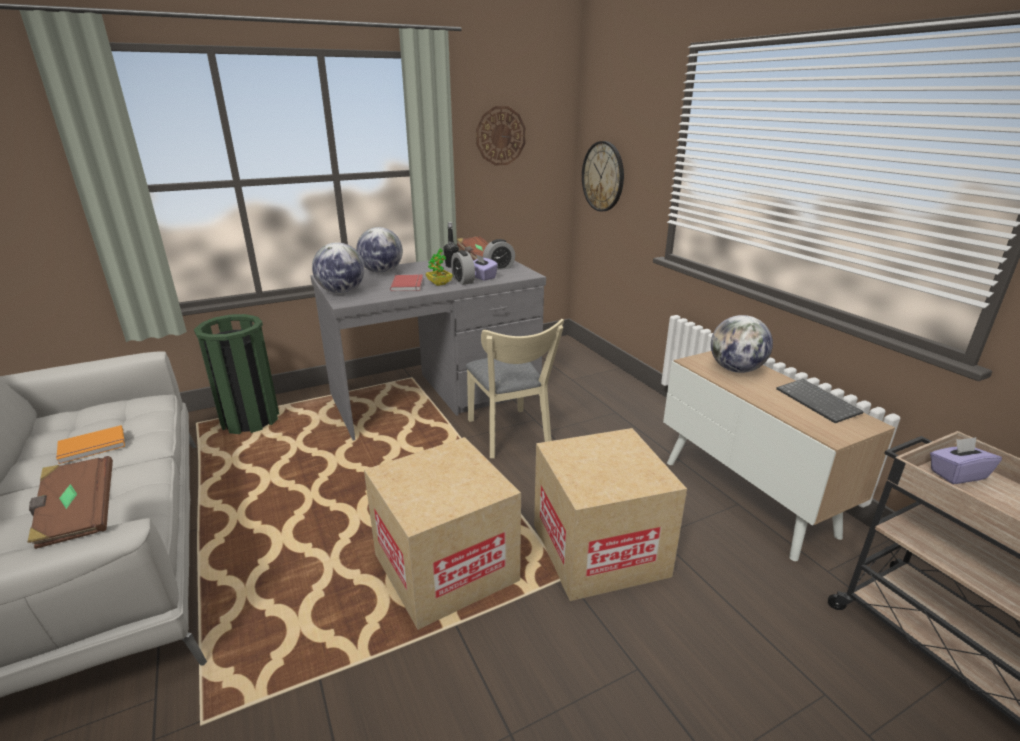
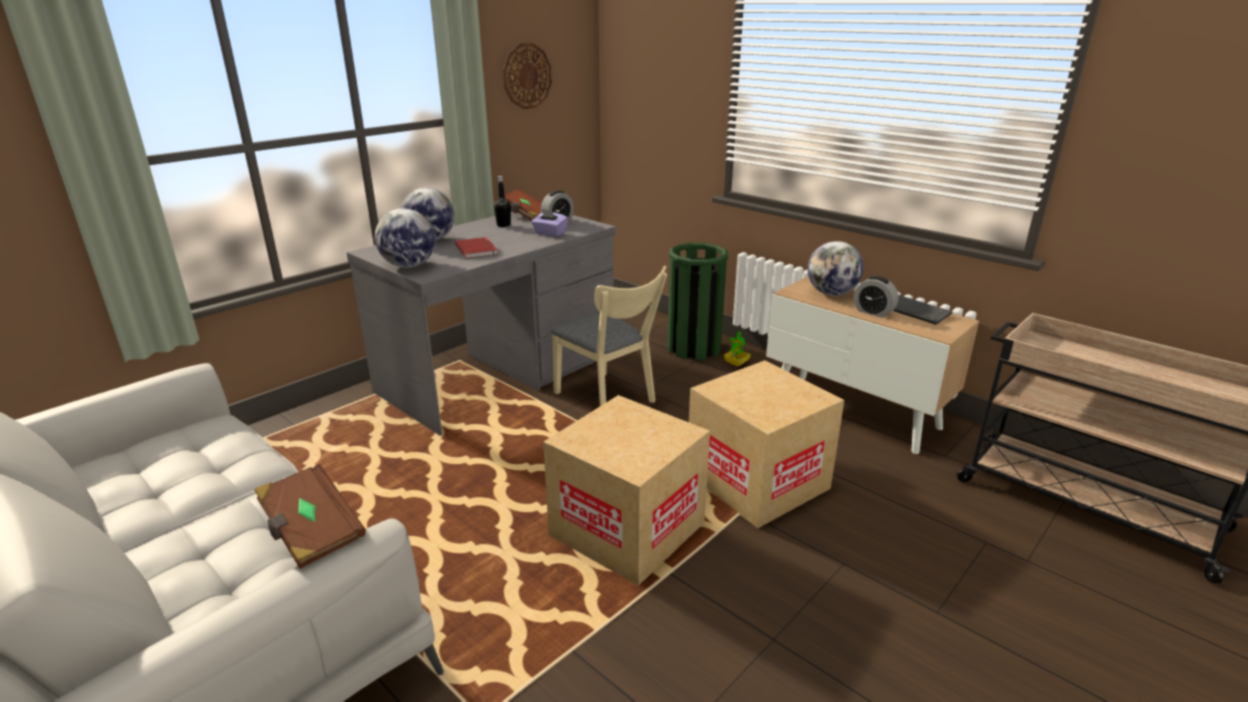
camera: 20 degrees left, 0 degrees up
orange book [56,425,125,464] -> none
green trash can [194,314,279,434] -> green trash can moved to [667,243,728,360]
potted plant [426,248,453,286] -> potted plant moved to [724,332,751,366]
alarm clock [451,250,475,285] -> alarm clock moved to [854,276,899,318]
wall clock [582,141,624,212] -> none
purple tissue box [930,437,1002,484] -> none

